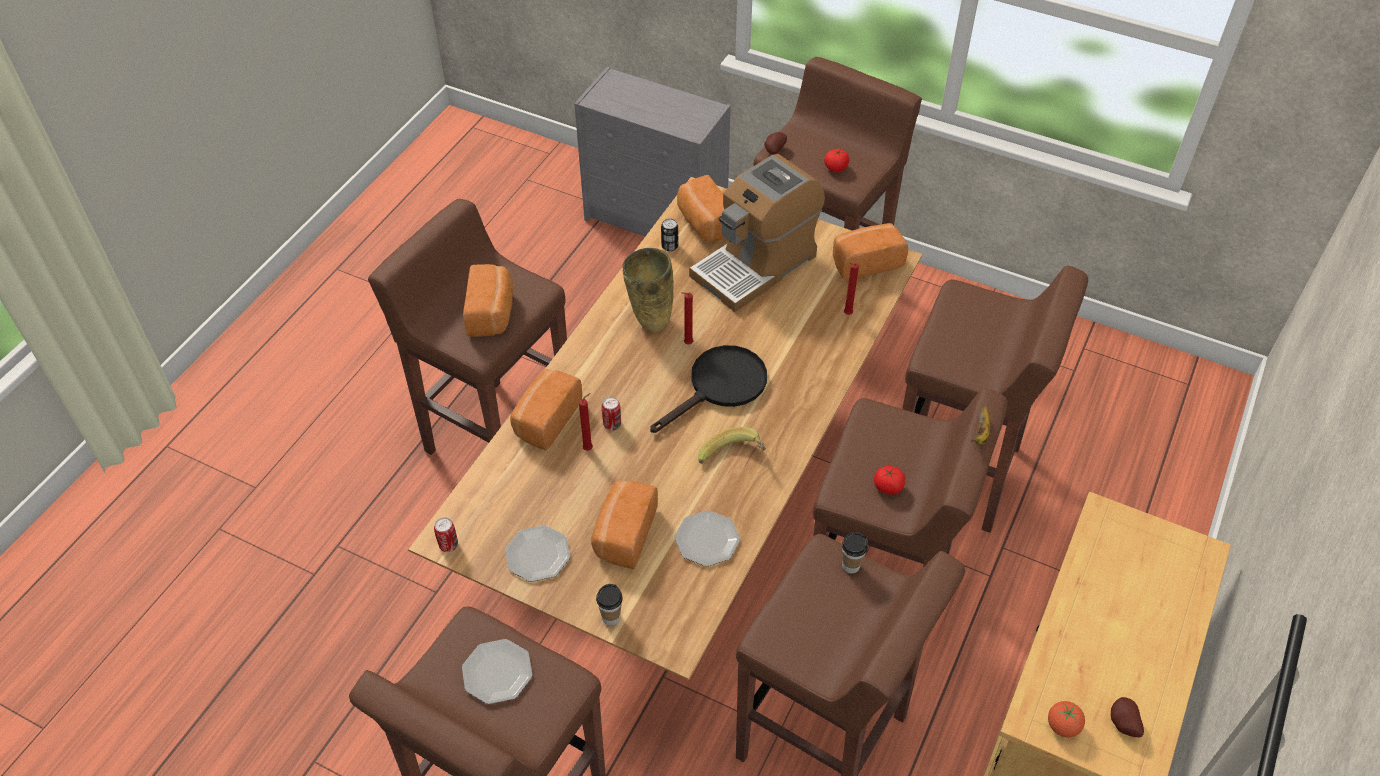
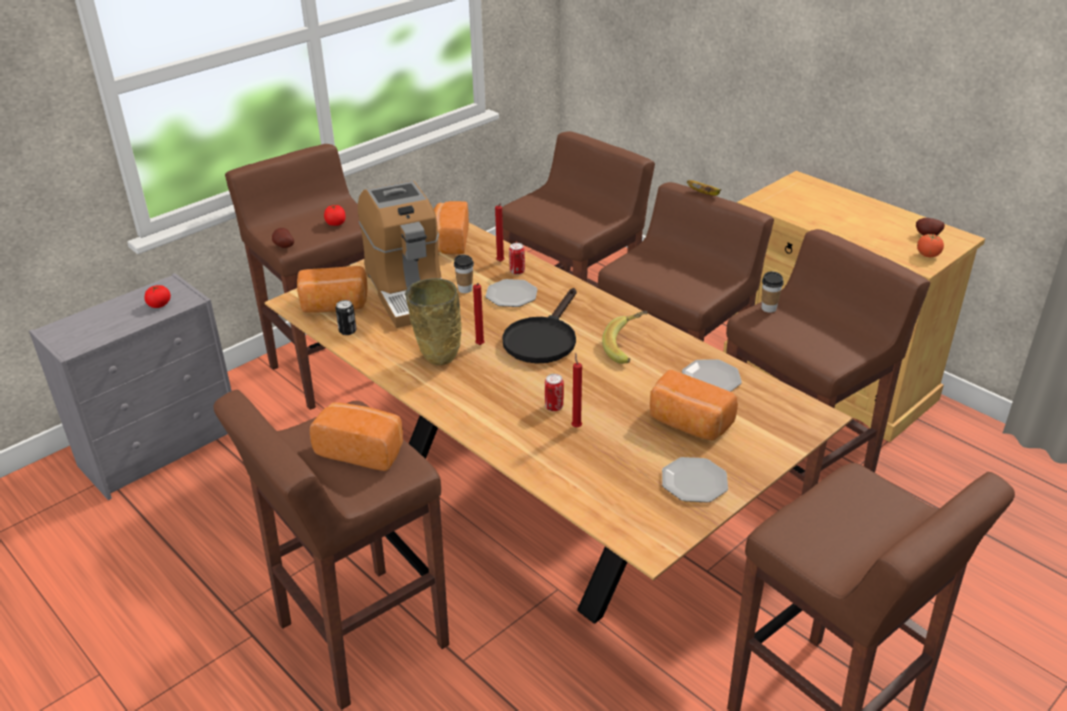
camera: 70 degrees left, 15 degrees down
can [434,517,458,552] -> can moved to [509,243,525,275]
plate [462,639,533,704] -> plate moved to [485,279,538,307]
bread [510,369,582,450] -> none
cup [596,584,622,626] -> cup moved to [454,255,474,293]
black frying pan [650,345,767,433] -> black frying pan turned 135 degrees counterclockwise [502,288,577,364]
tomato [874,466,905,495] -> tomato moved to [144,285,171,308]

